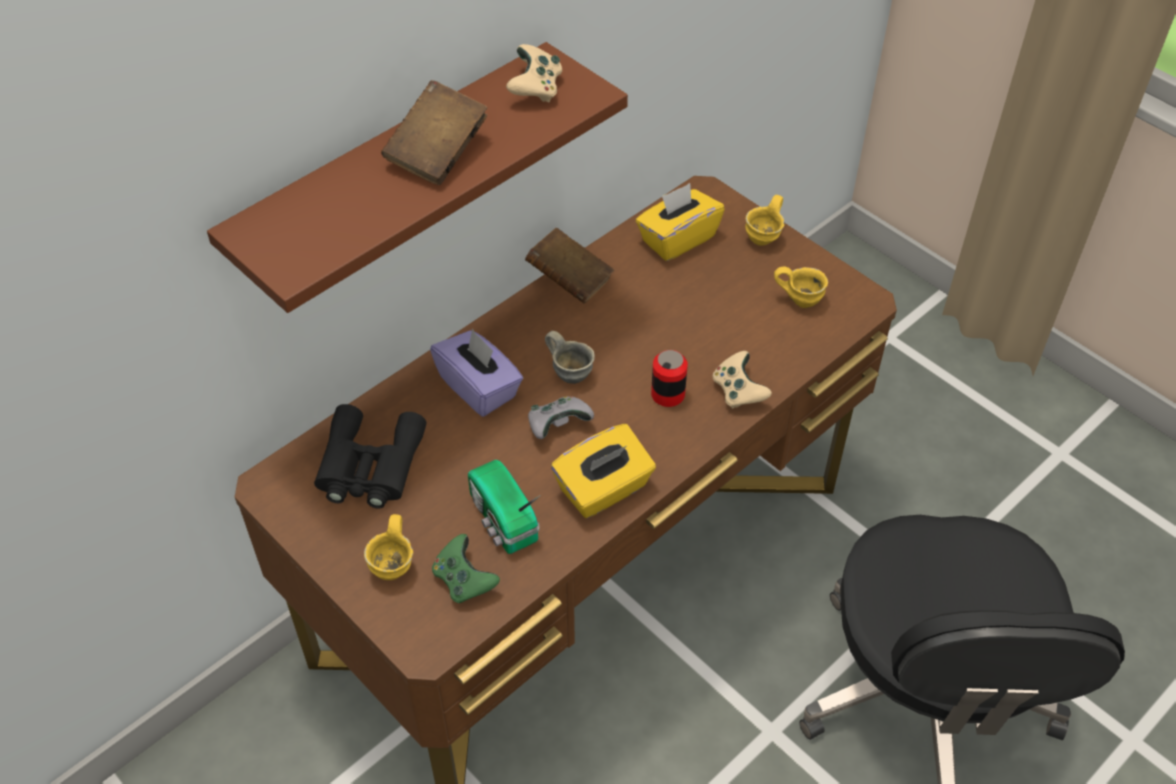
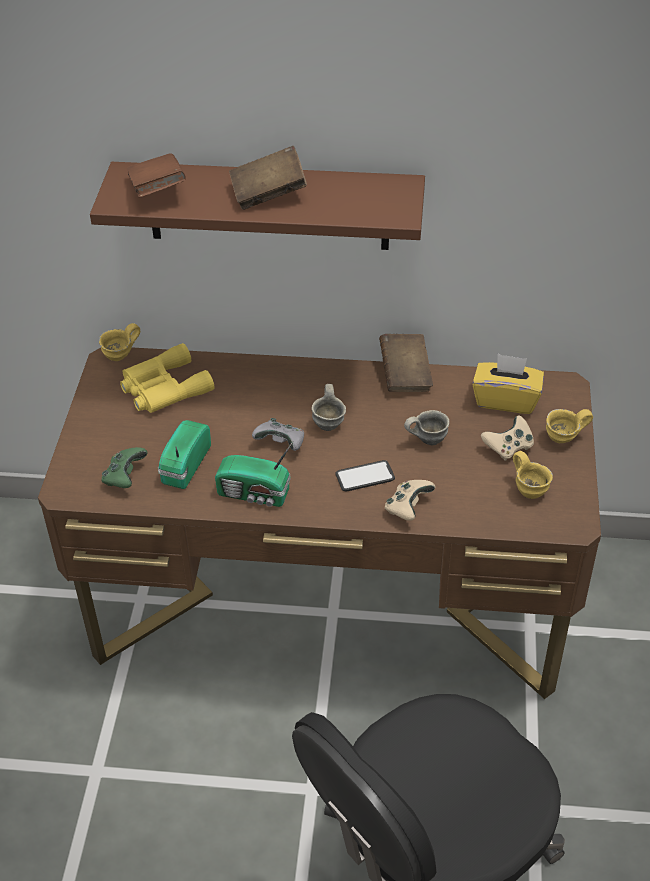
camera: 50 degrees right, 5 degrees down
black binoculars [314,404,426,508] -> yellow binoculars [120,343,214,413]
yellow mug [364,514,413,580] -> yellow mug moved to [99,323,140,361]
purple tissue box [430,328,523,417] -> none
beige game controller [506,44,562,103] -> beige game controller moved to [481,415,534,461]
yellow tissue box [551,424,656,518] -> radio [215,442,293,507]
can [651,350,688,407] -> phone [335,460,395,491]
none -> brown book [126,153,186,198]
none -> grey mug [404,410,449,445]

